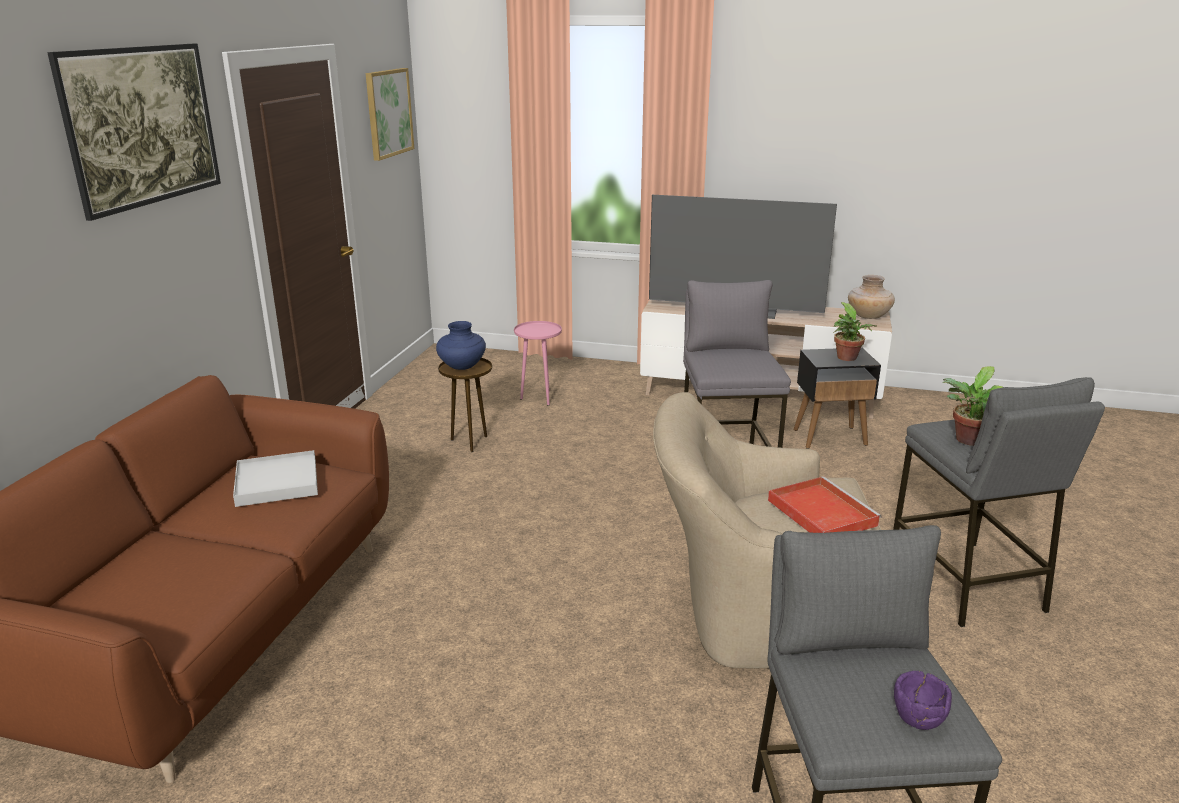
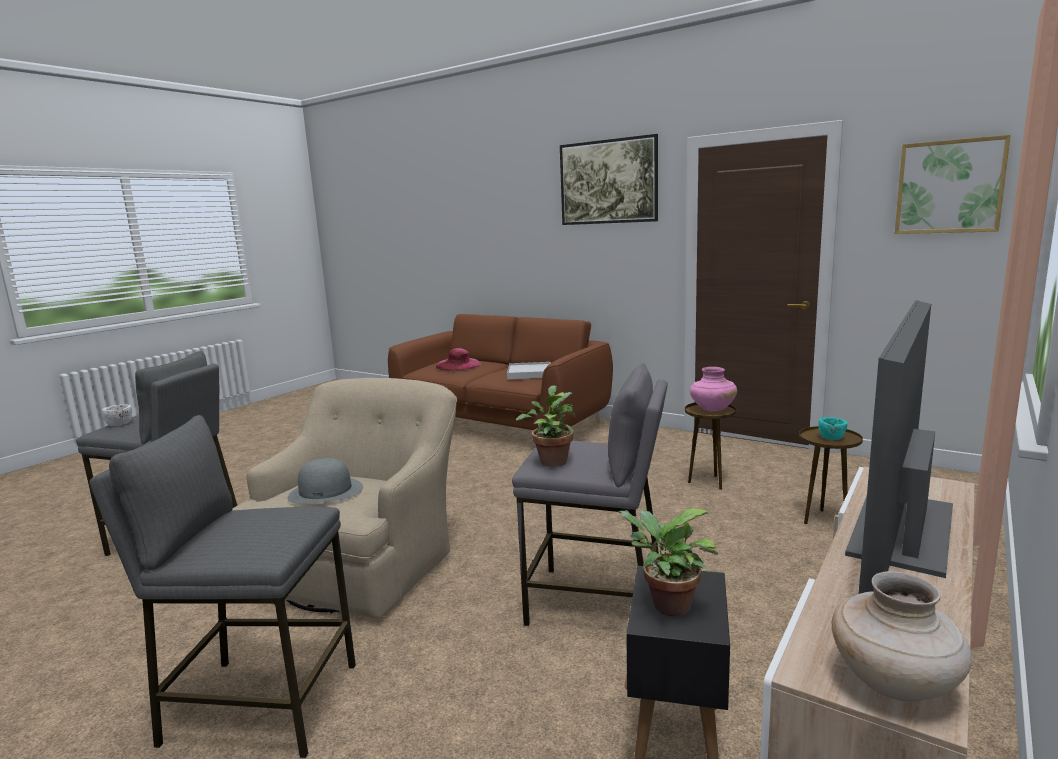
camera: 110 degrees right, 10 degrees down
blue vase [436,321,486,370] -> pink vase [690,367,737,411]
pink side table [514,321,562,406] -> brown side table [799,426,863,524]
red tray [768,476,882,533] -> grey hat [287,458,363,504]
purple bowl [894,671,952,730] -> white bowl [102,404,132,426]
potted plant [942,366,1003,446] -> potted plant moved to [516,385,576,467]
none -> pink hat [436,348,481,370]
none -> turquoise bowl [818,417,847,440]

